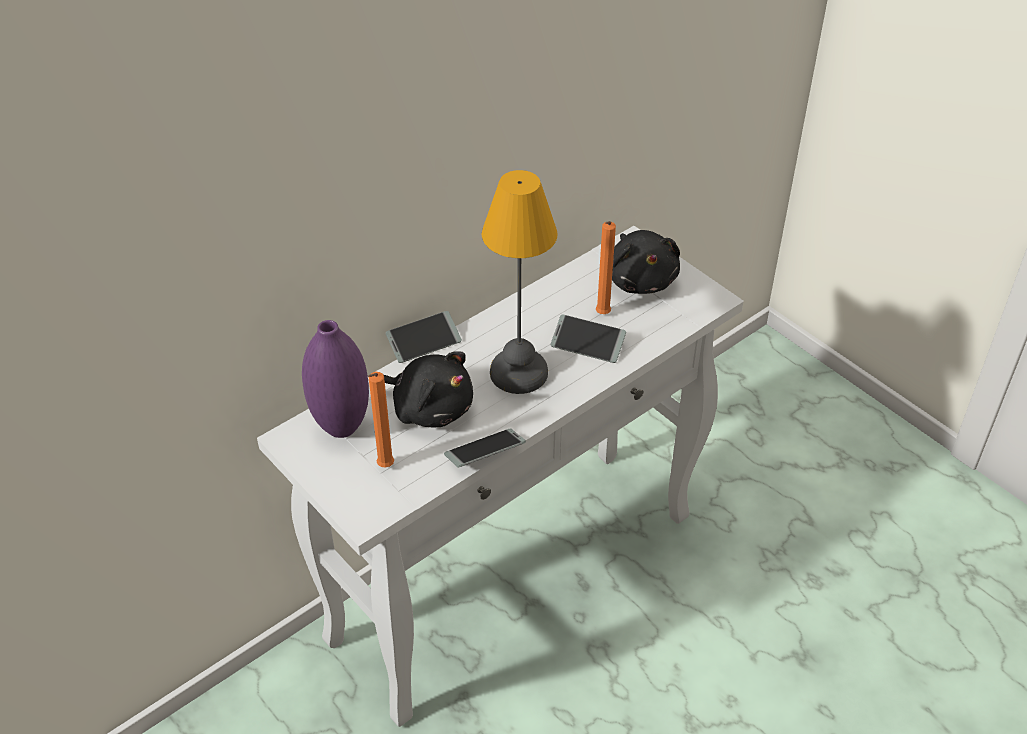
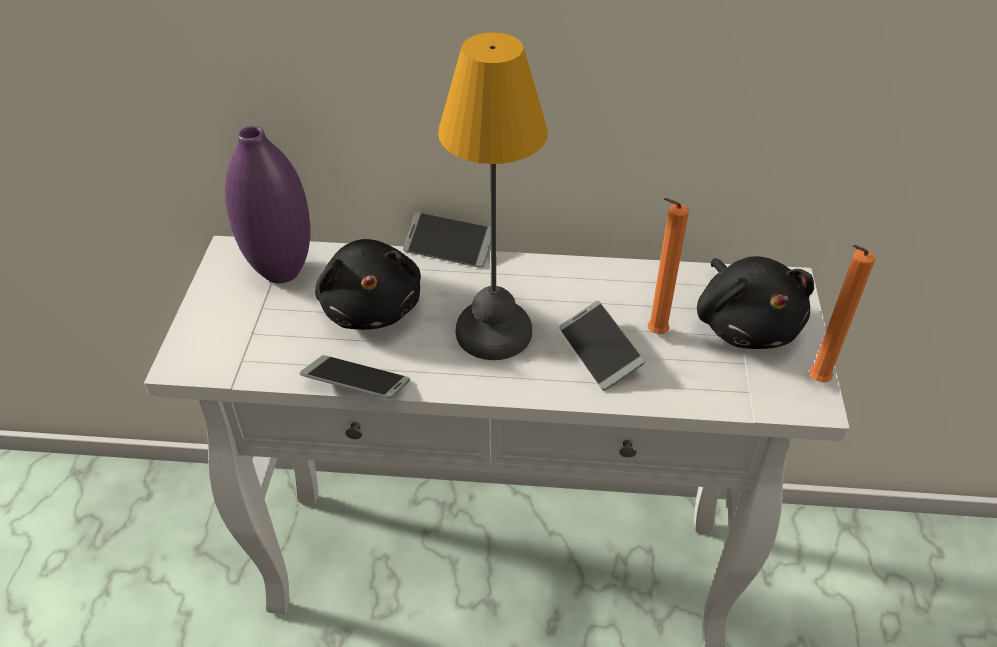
camera: 45 degrees right, 0 degrees up
orange candle [368,372,394,468] -> orange candle moved to [809,245,876,382]
black plush toy [612,230,680,294] -> black plush toy turned 45 degrees counterclockwise [697,256,814,349]

